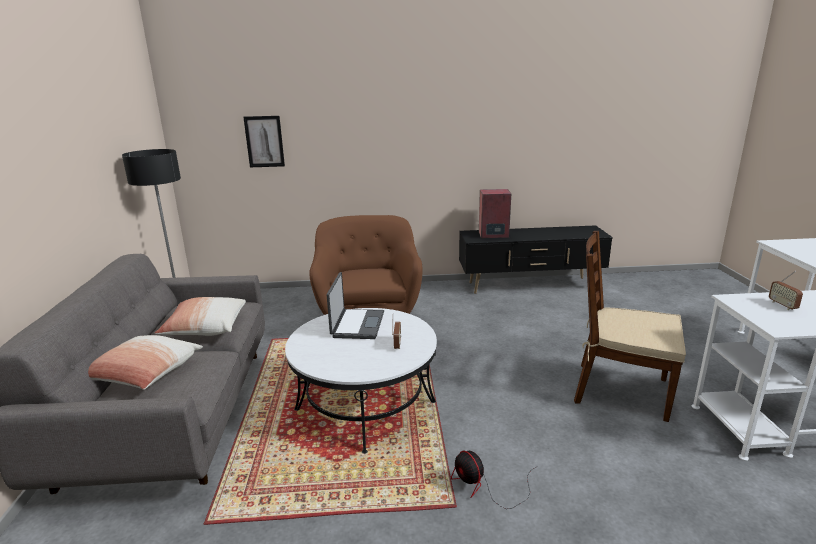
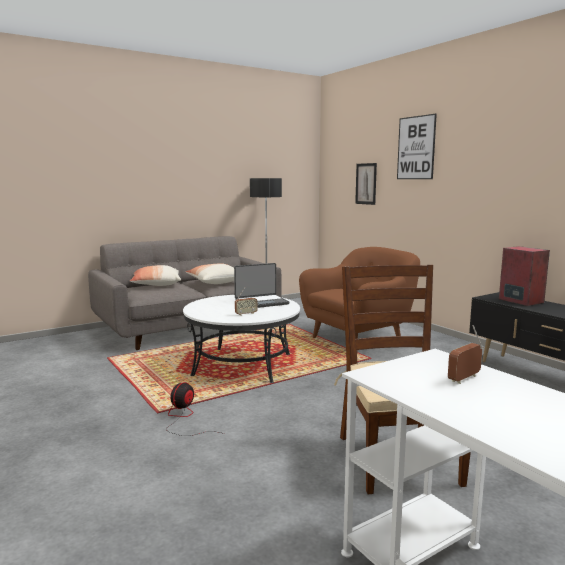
camera: 60 degrees right, 10 degrees down
none -> picture [397,114,437,179]

